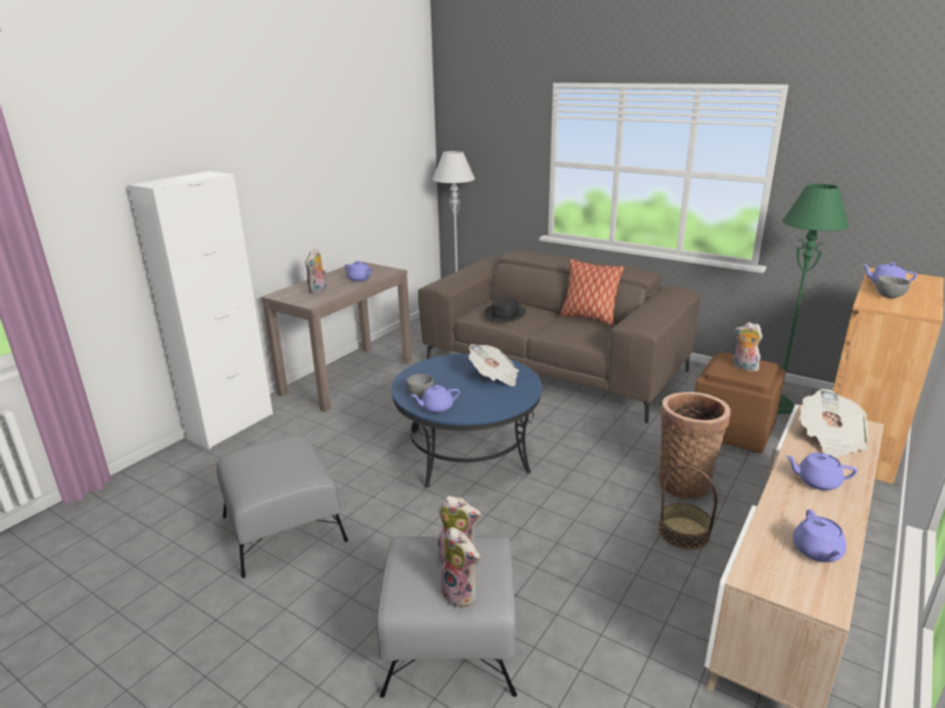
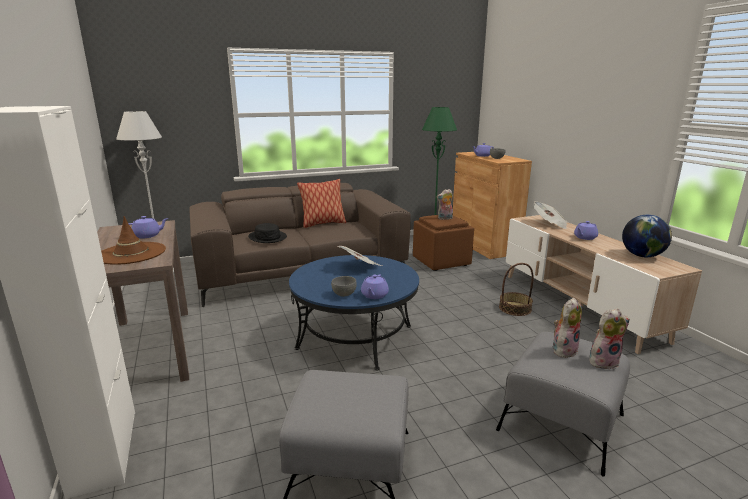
camera: 55 degrees left, 5 degrees down
plush toy [305,248,327,294] -> brown hat [101,216,166,265]
basket [659,392,731,499] -> none
purple teapot [793,509,846,562] -> globe [622,214,672,257]

